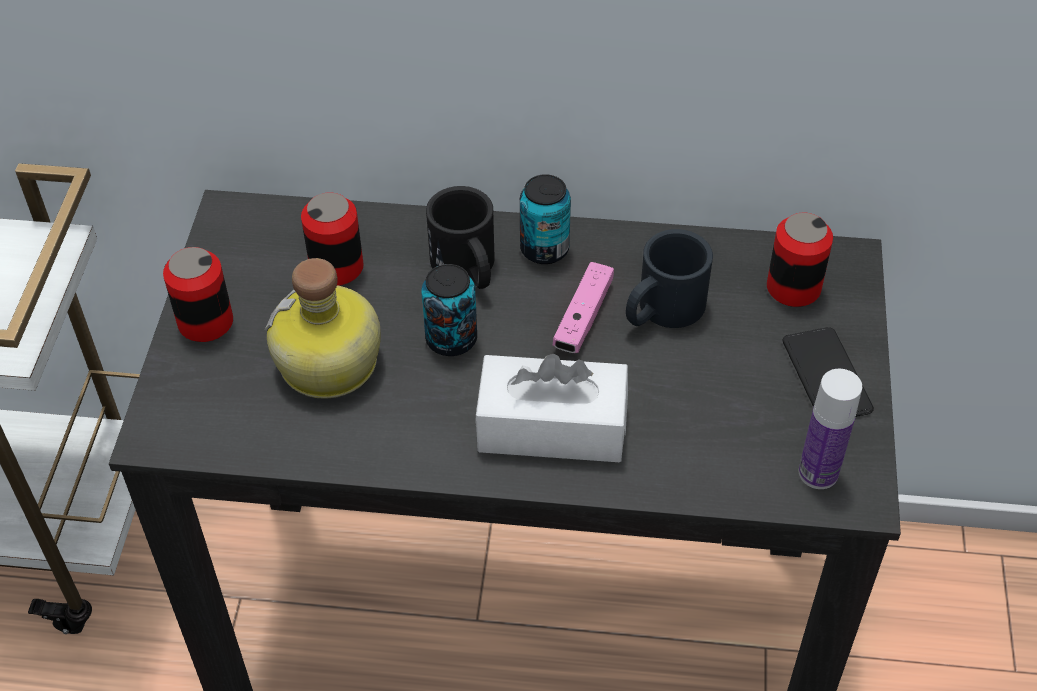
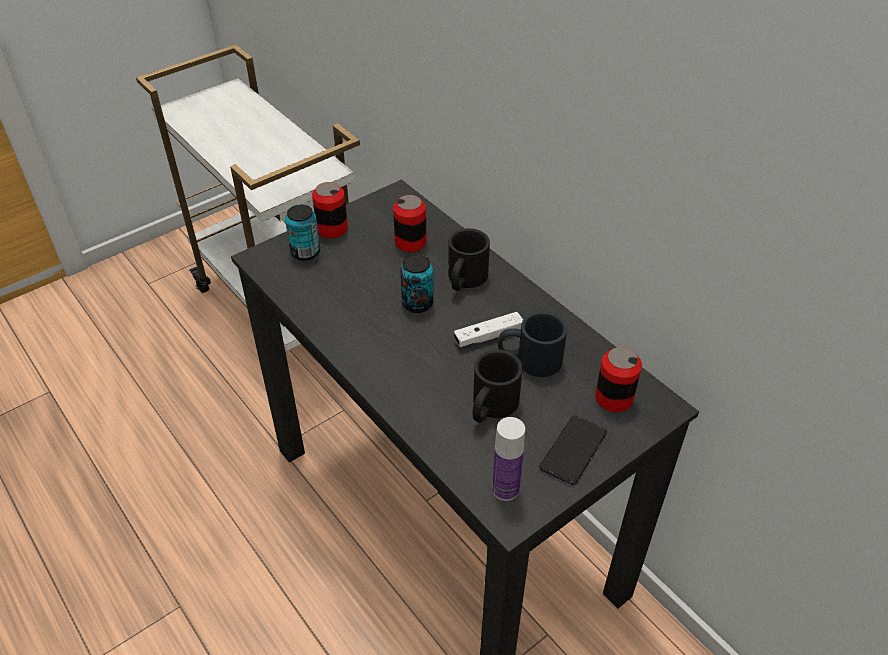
camera: 45 degrees right, 5 degrees down
bottle [265,258,381,399] -> none
white tissue box [475,354,628,462] -> none
can [520,174,571,264] -> can moved to [285,205,320,261]
pink game controller [553,262,614,353] -> white game controller [454,312,523,347]
none -> black mug [473,350,523,423]

